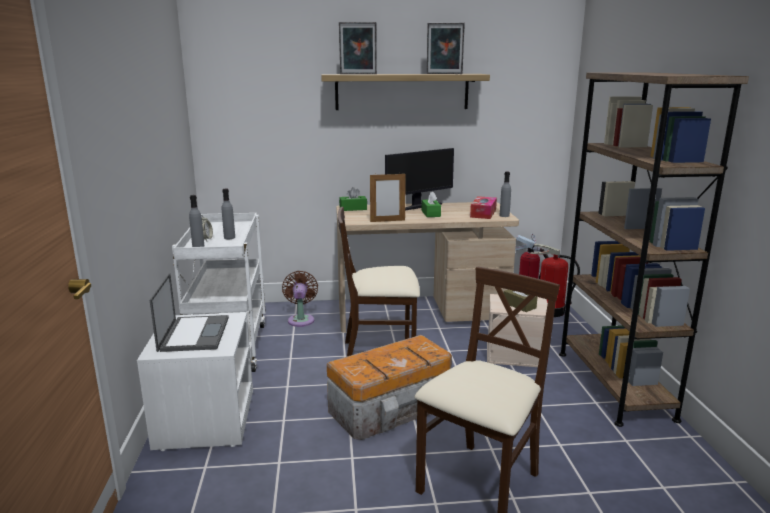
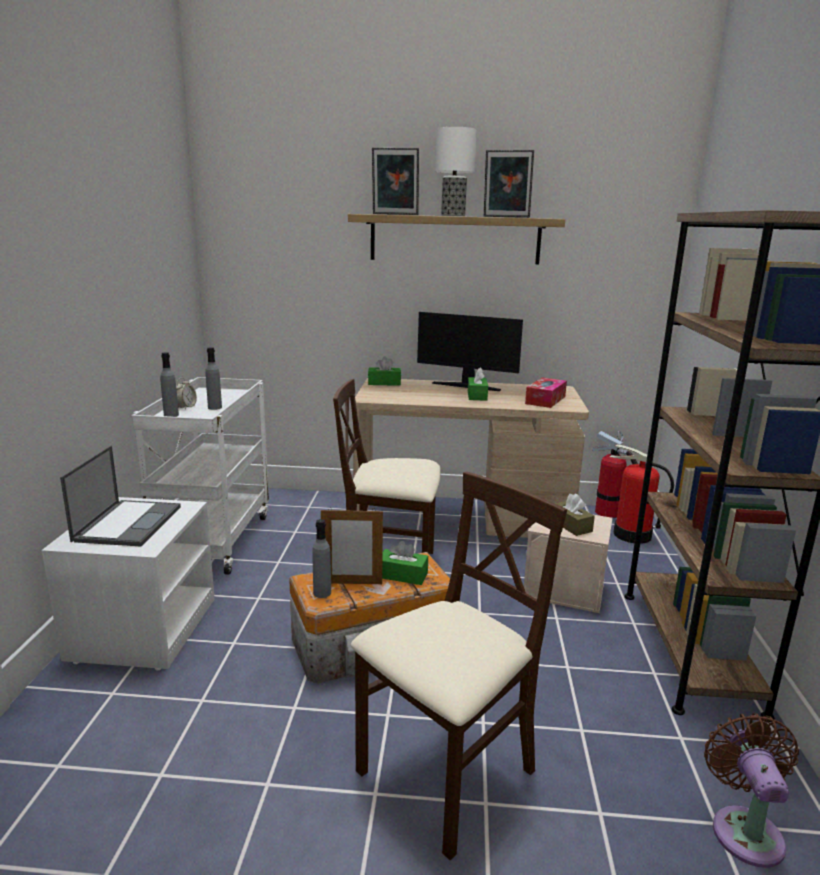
camera: 10 degrees right, 0 degrees up
brown fan [282,271,318,327] -> brown fan moved to [704,713,799,868]
picture frame [370,173,406,222] -> picture frame moved to [321,508,383,584]
monitor [385,148,454,210] -> monitor turned 45 degrees clockwise [417,312,523,391]
grey bottle [499,172,511,217] -> grey bottle moved to [312,519,331,598]
none -> green tissue box [382,541,428,585]
none -> table lamp [435,127,477,216]

